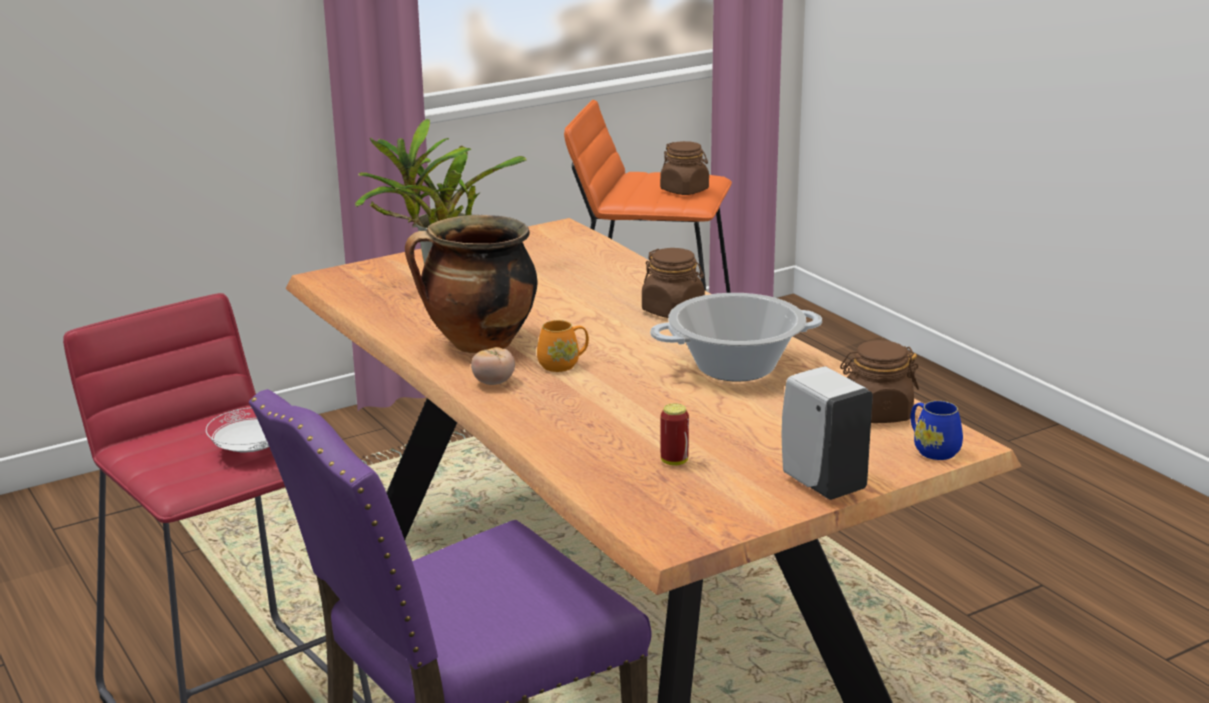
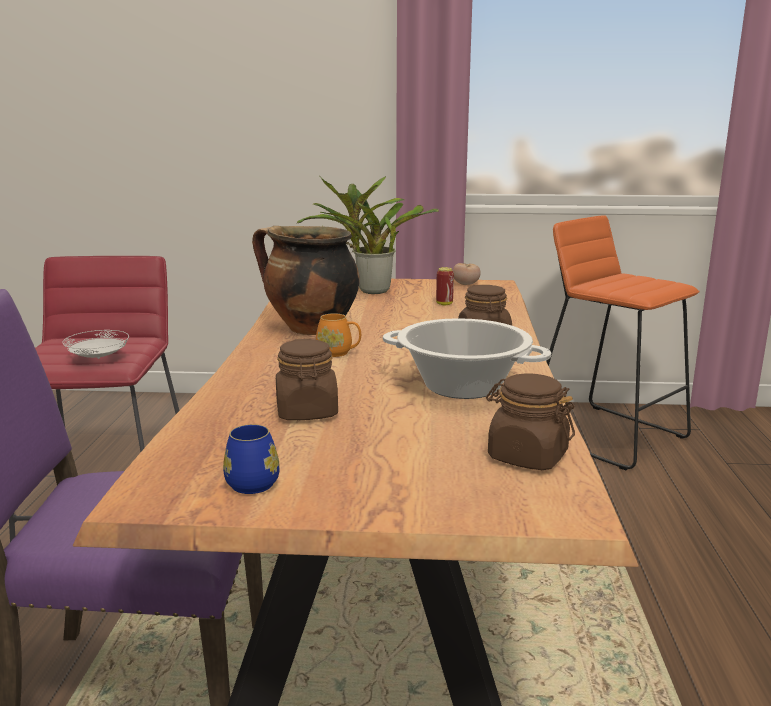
camera: 35 degrees right, 5 degrees down
tomato [471,347,515,385] -> tomato moved to [453,263,481,285]
brown jar [660,141,709,195] -> brown jar moved to [276,339,338,420]
can [661,403,689,466] -> can moved to [436,267,454,305]
white soap dispenser [782,366,873,500] -> none
blue mug [911,401,963,460] -> blue mug moved to [223,424,280,494]

